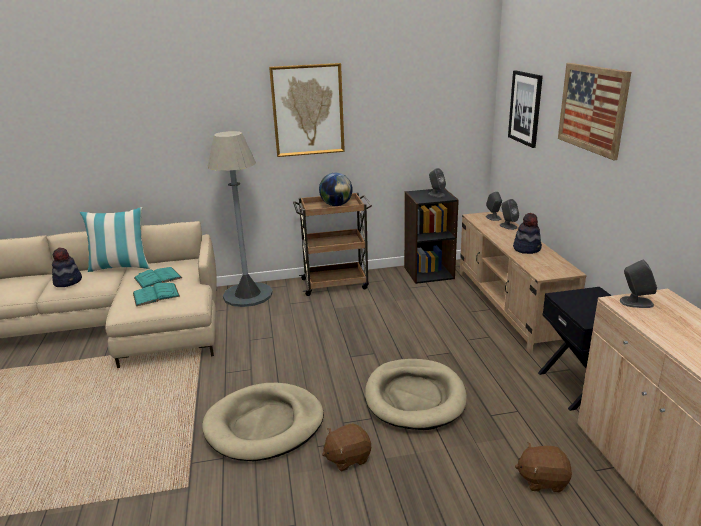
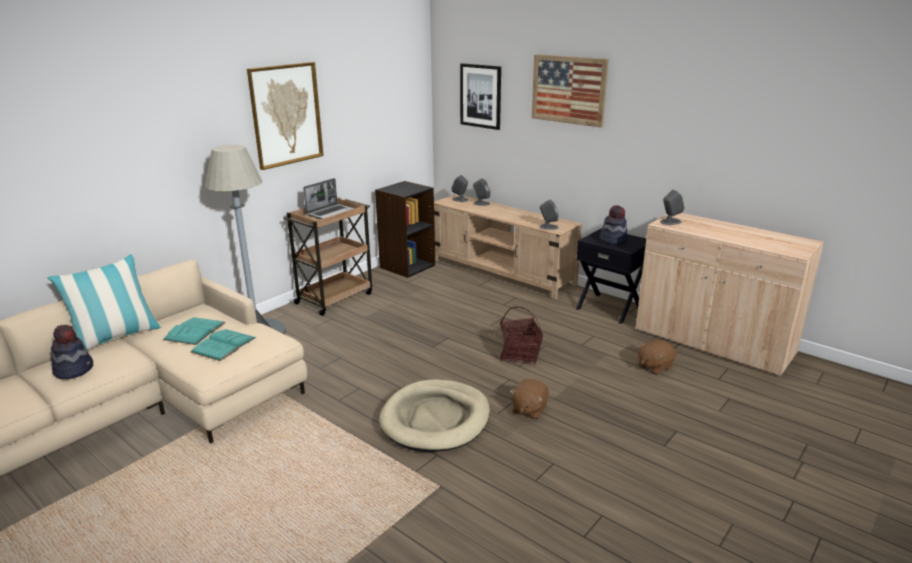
camera: 40 degrees left, 0 degrees up
globe [319,172,353,206] -> laptop [303,178,355,219]
beige dog bed [365,359,467,430] -> basket [500,307,543,365]
grey speaker [428,168,446,197] -> grey speaker moved to [539,200,559,230]
hat [513,213,542,254] -> hat moved to [600,205,628,245]

